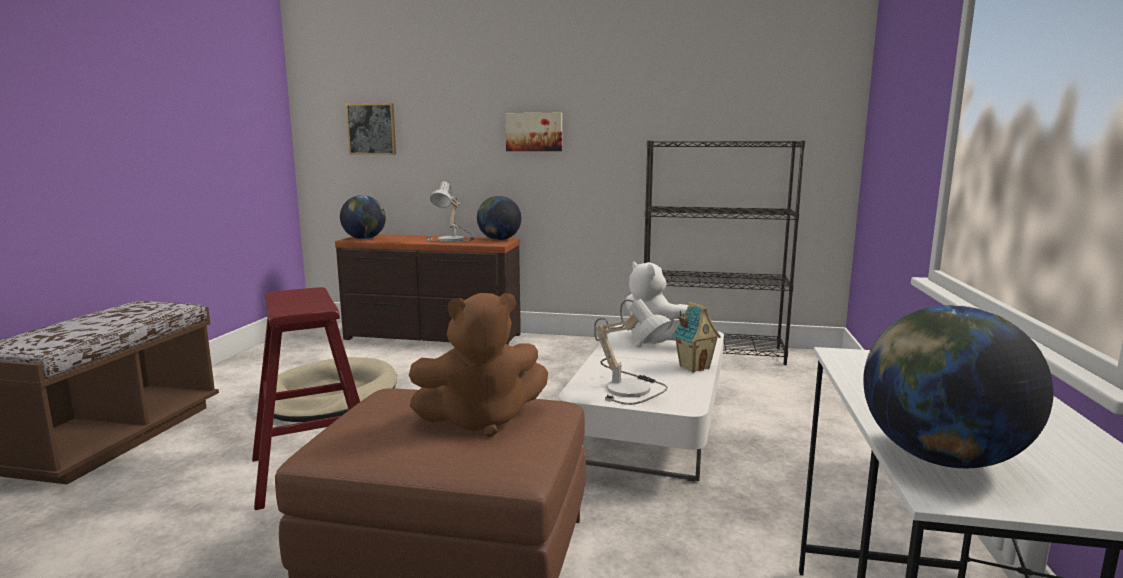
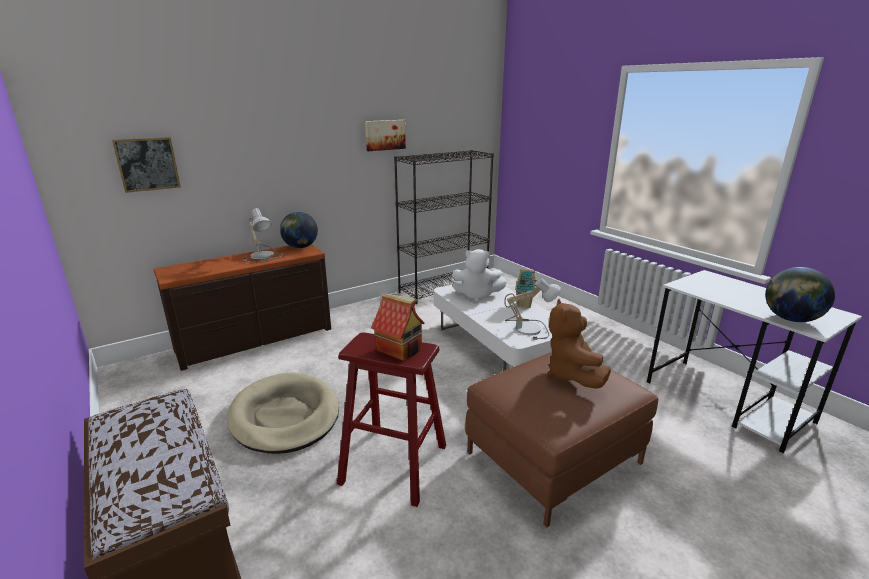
camera: 45 degrees left, 10 degrees up
globe [340,195,386,239] -> none
brown plush toy [409,293,548,437] -> brown plush toy turned 150 degrees clockwise [548,299,611,389]
picture [505,113,562,151] -> picture moved to [365,120,406,151]
none -> toy house [371,293,425,361]

